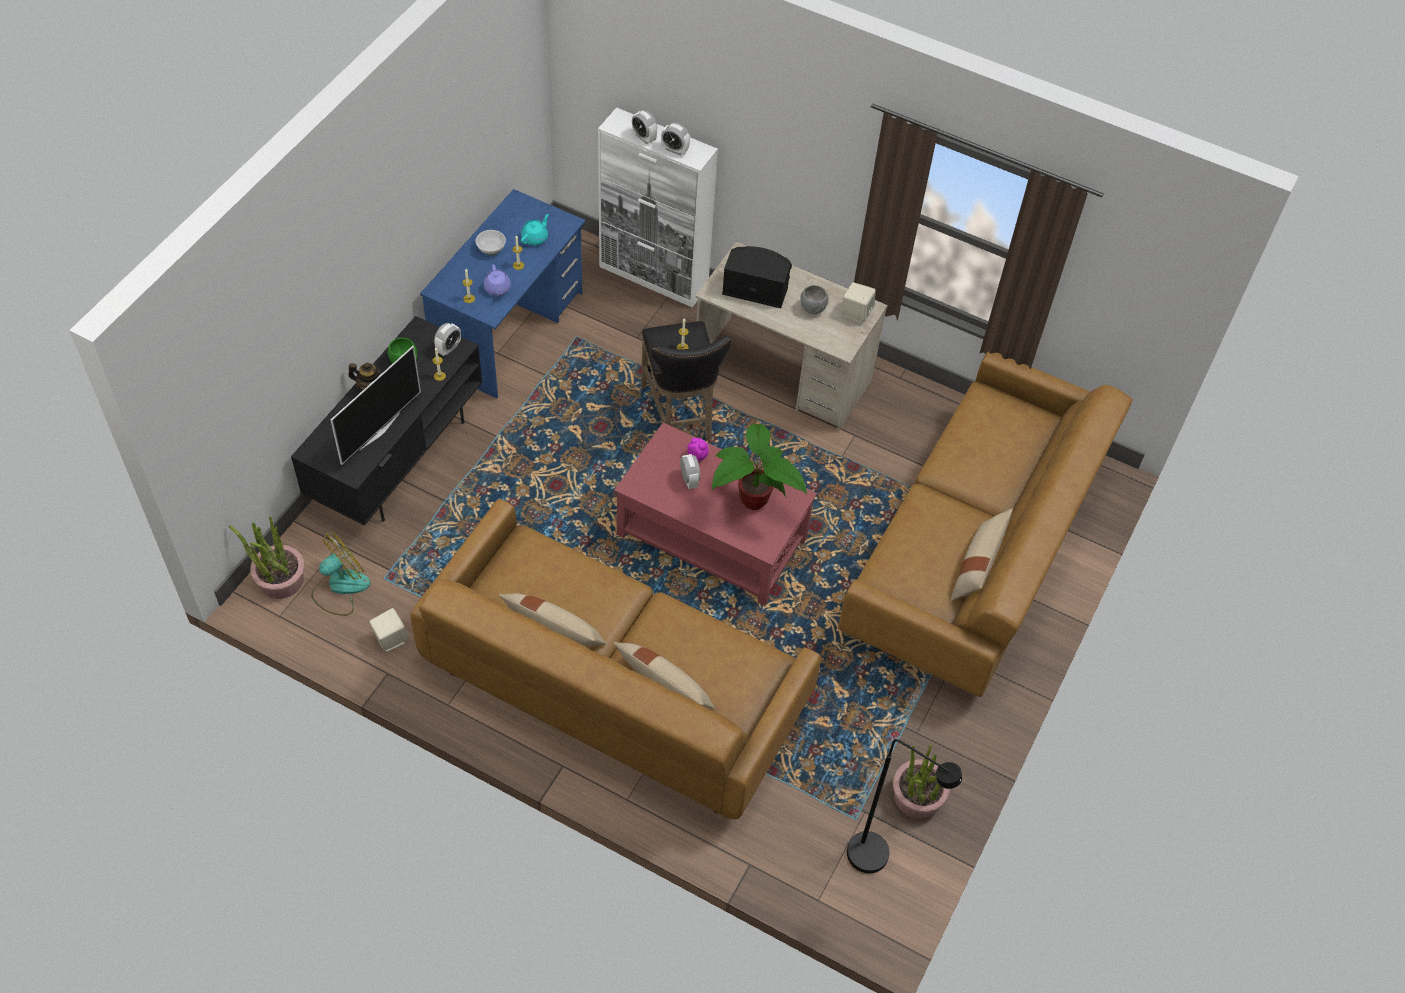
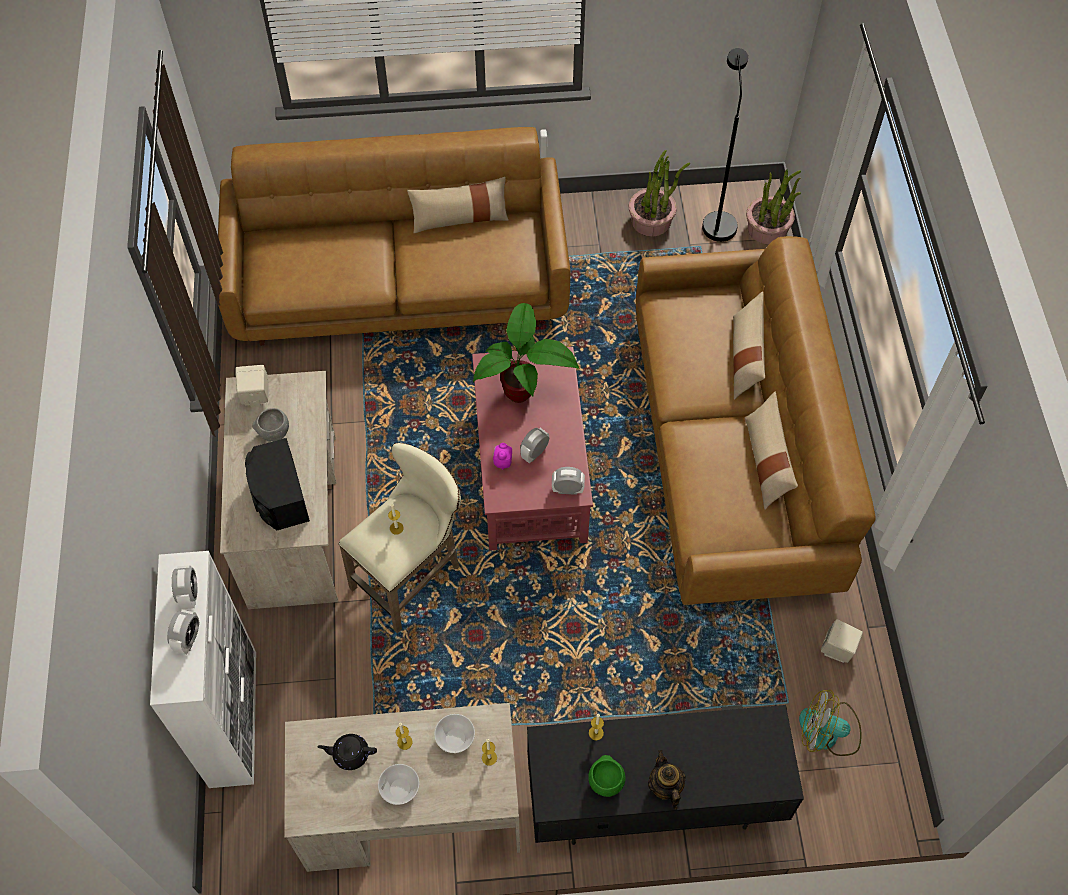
camera: 120 degrees left, 5 degrees up
potted plant [229,516,305,599] -> potted plant moved to [746,169,801,245]
television [331,346,421,465] -> none
blue desk [420,189,585,399] -> beige desk [284,703,520,872]
alarm clock [434,323,461,356] -> alarm clock moved to [552,467,585,495]
purple teapot [483,264,511,296] -> bowl [434,714,475,753]
turquoise teapot [521,214,549,245] -> black teapot [317,734,377,770]
black stool [641,321,731,441] -> beige stool [339,442,461,633]

